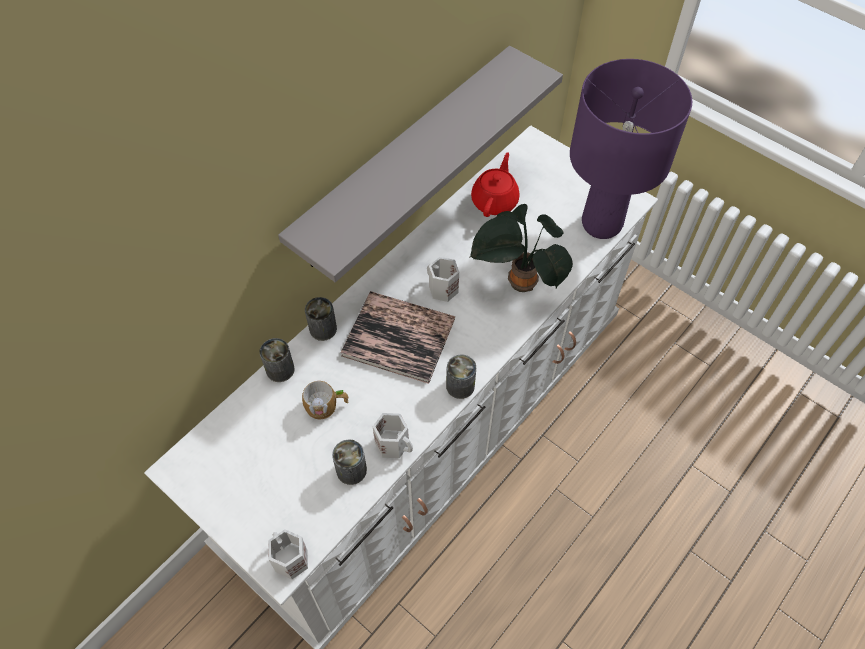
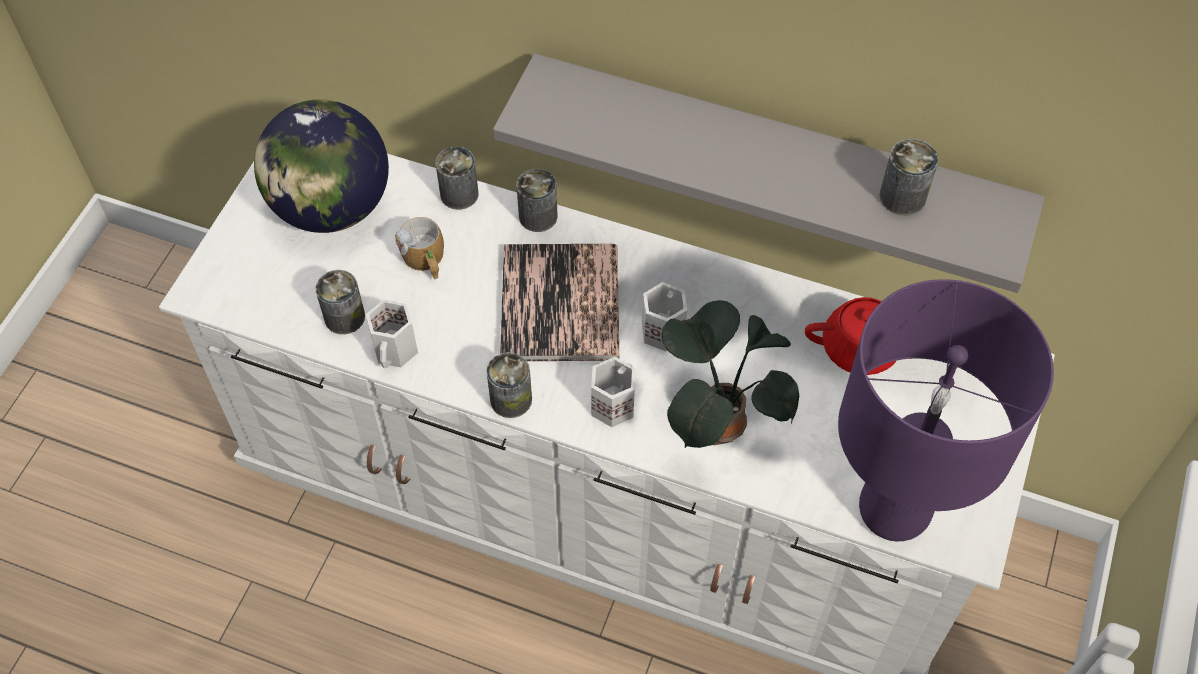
camera: 70 degrees right, 0 degrees up
white mug [268,529,308,579] -> white mug moved to [591,357,636,427]
none -> globe [254,100,389,233]
none -> can [880,139,938,215]

